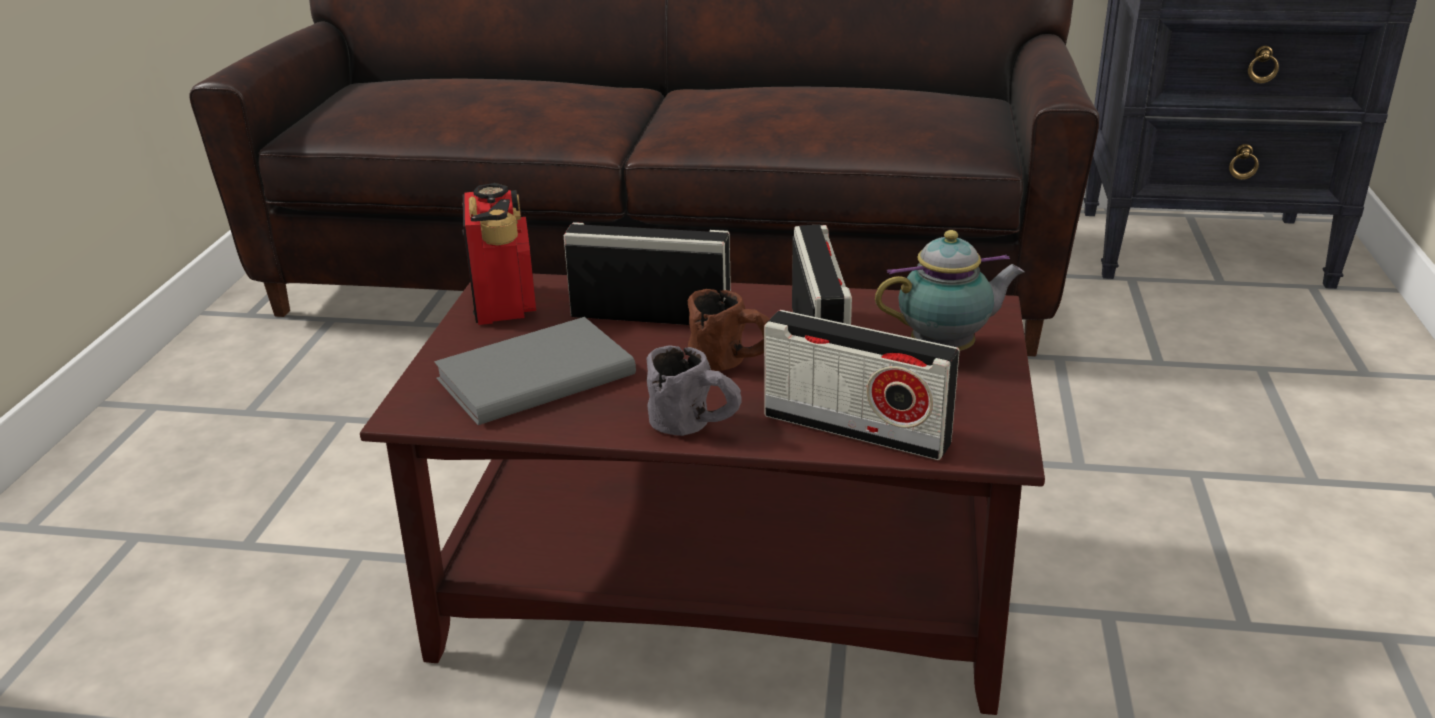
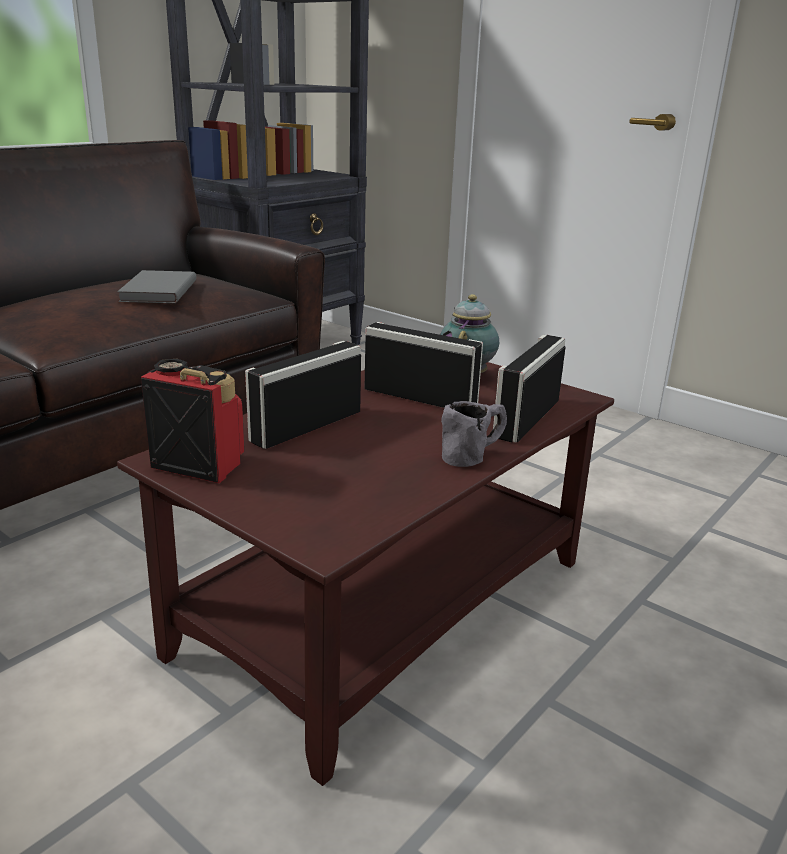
camera: 60 degrees left, 5 degrees down
grey book [434,317,636,425] -> grey book moved to [117,270,197,303]
brown mug [688,289,769,371] -> none
radio [764,310,960,460] -> radio turned 150 degrees clockwise [493,335,566,443]

